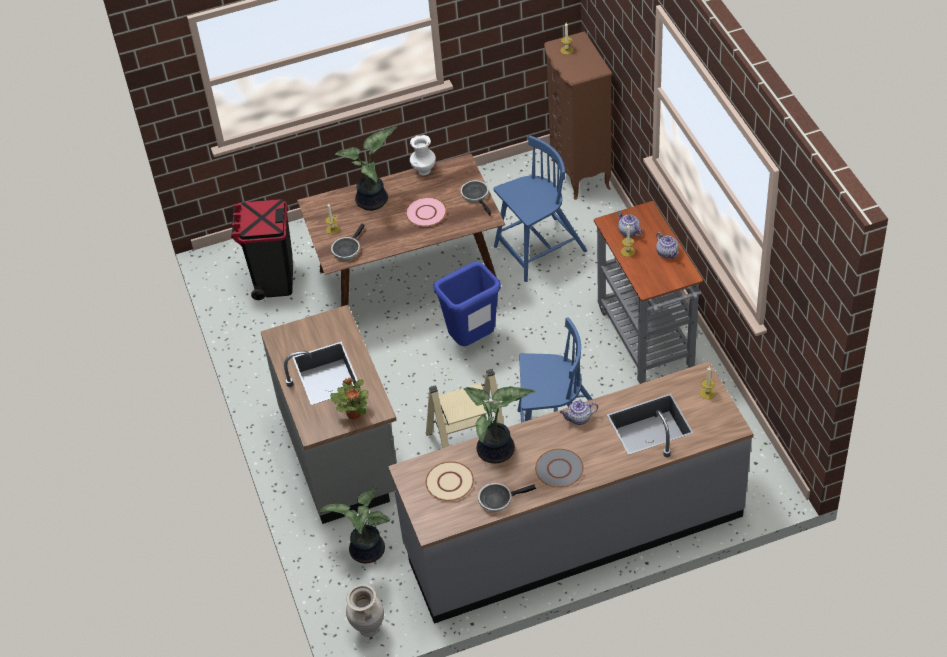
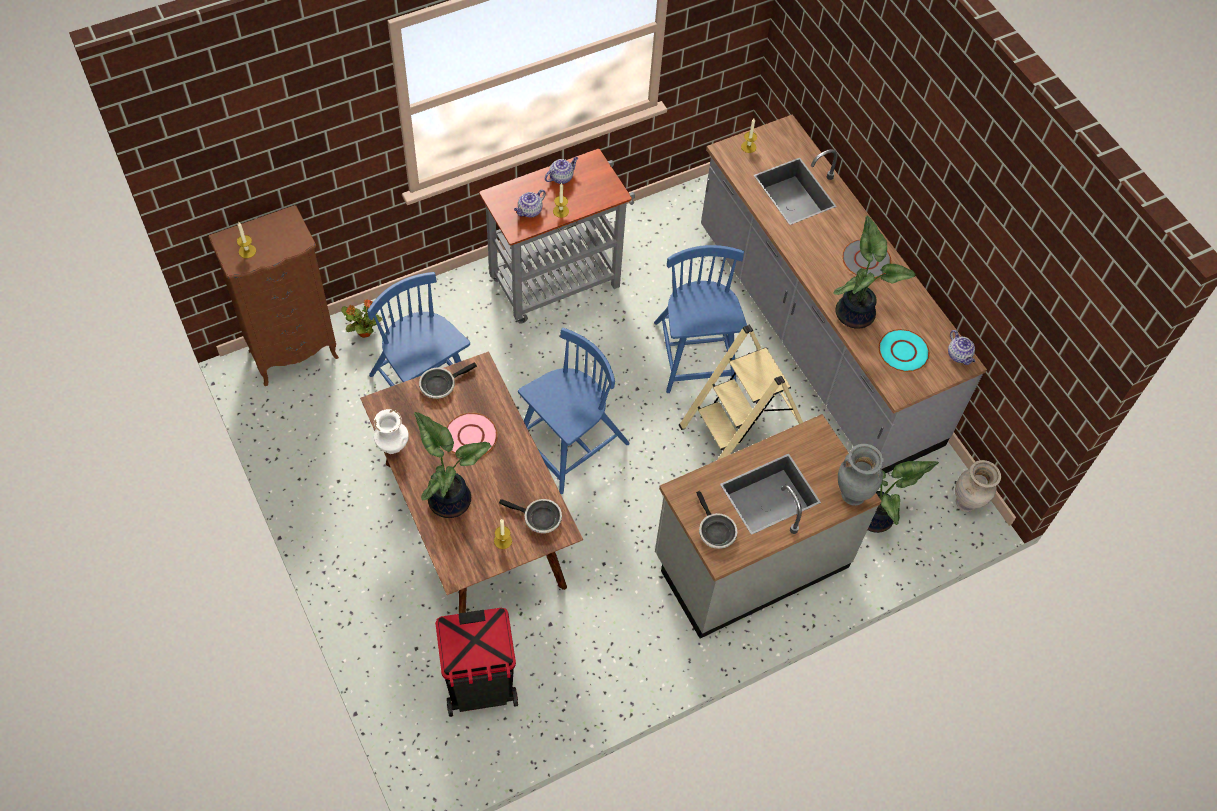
camera: 105 degrees left, 10 degrees up
potted plant [330,378,368,419] -> potted plant moved to [341,299,382,338]
beige plate [425,461,474,501] -> turquoise plate [878,329,930,372]
blue trash can [434,262,501,346] -> blue chair [518,328,630,494]
frying pan [478,483,536,512] -> frying pan moved to [696,491,737,549]
teapot [560,400,598,425] -> teapot moved to [948,330,975,365]
none -> grey vase [838,444,884,506]

